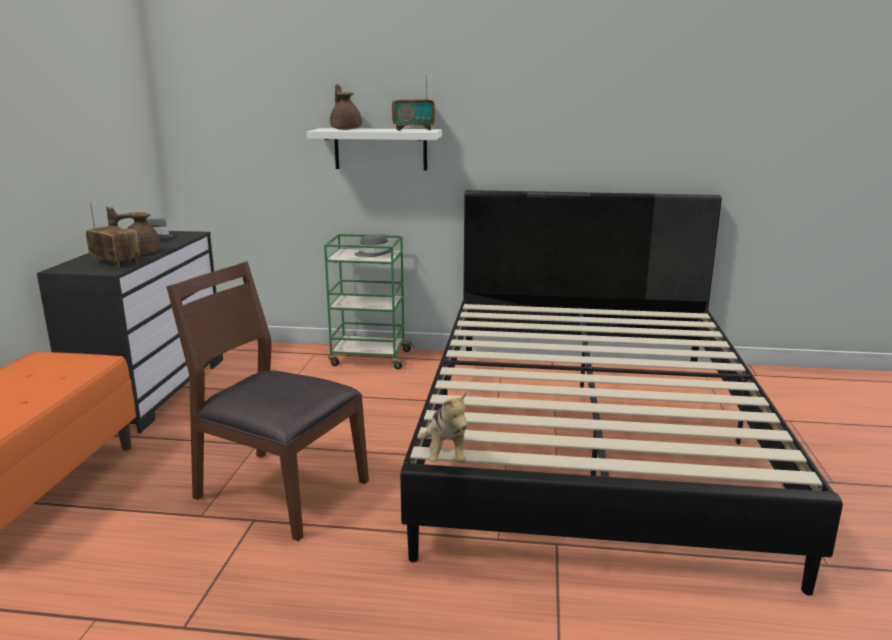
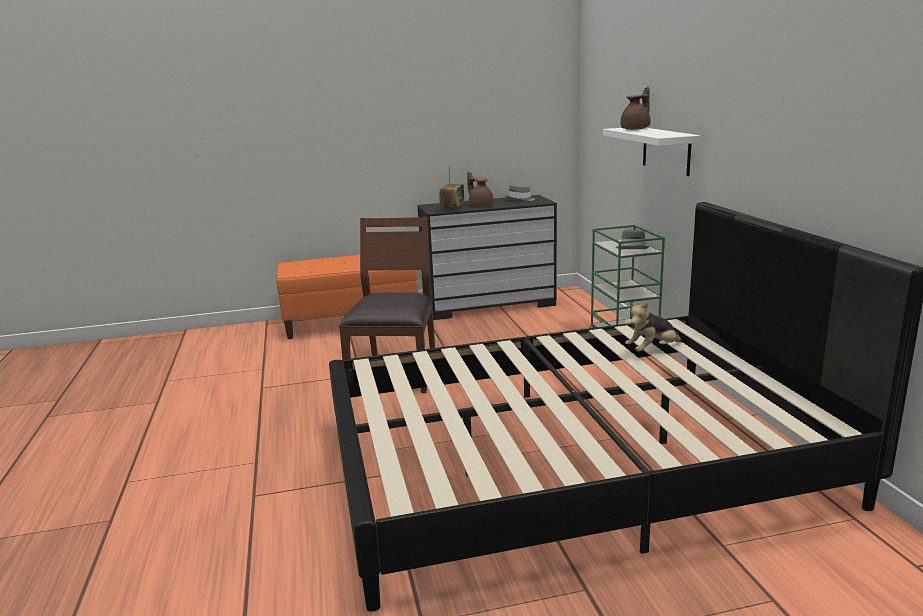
camera: 70 degrees right, 0 degrees up
radio [392,75,435,131] -> none
plush toy [419,391,467,463] -> plush toy moved to [625,302,682,352]

